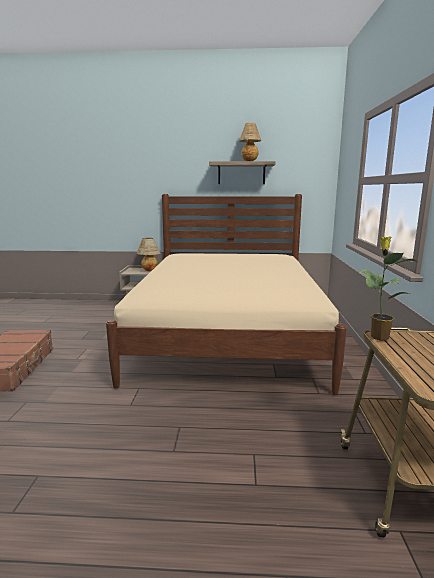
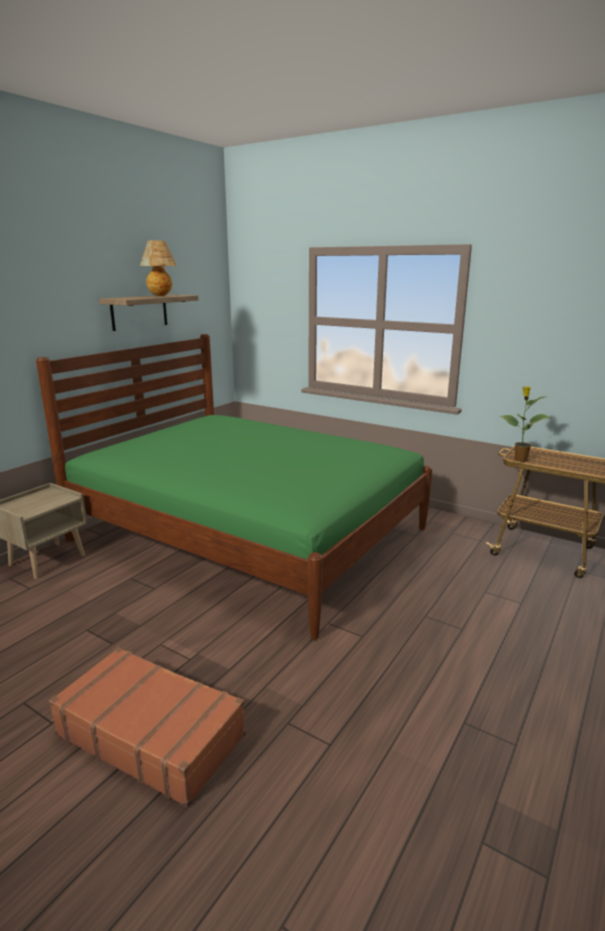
camera: 60 degrees left, 5 degrees up
beige bed [106,194,347,395] -> green bed [36,334,432,640]
table lamp [137,238,160,271] -> none

